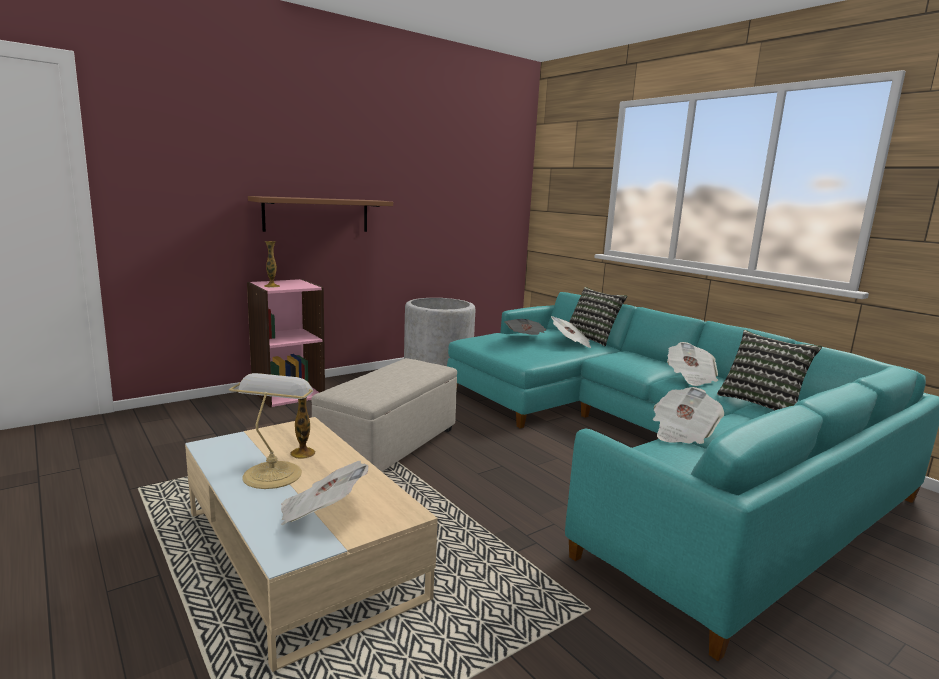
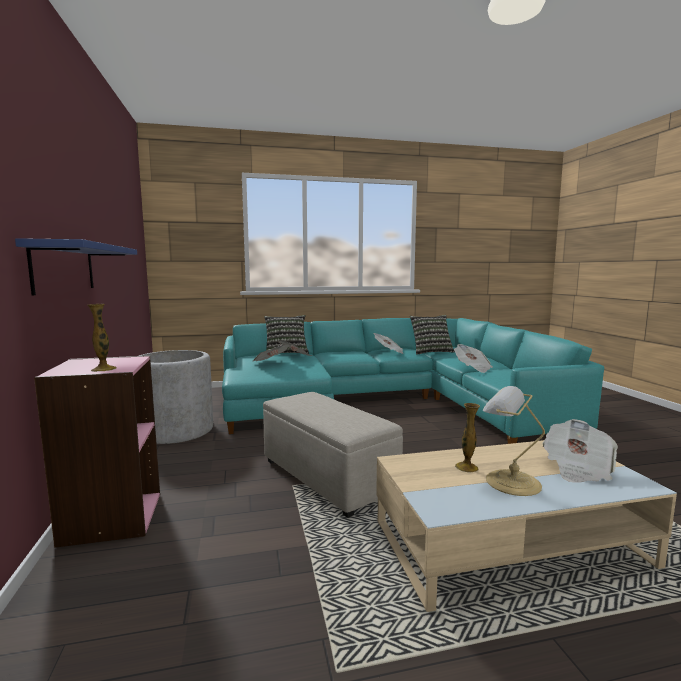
camera: 65 degrees left, 5 degrees down
brown shelf [248,196,393,232] -> blue shelf [15,238,137,295]

